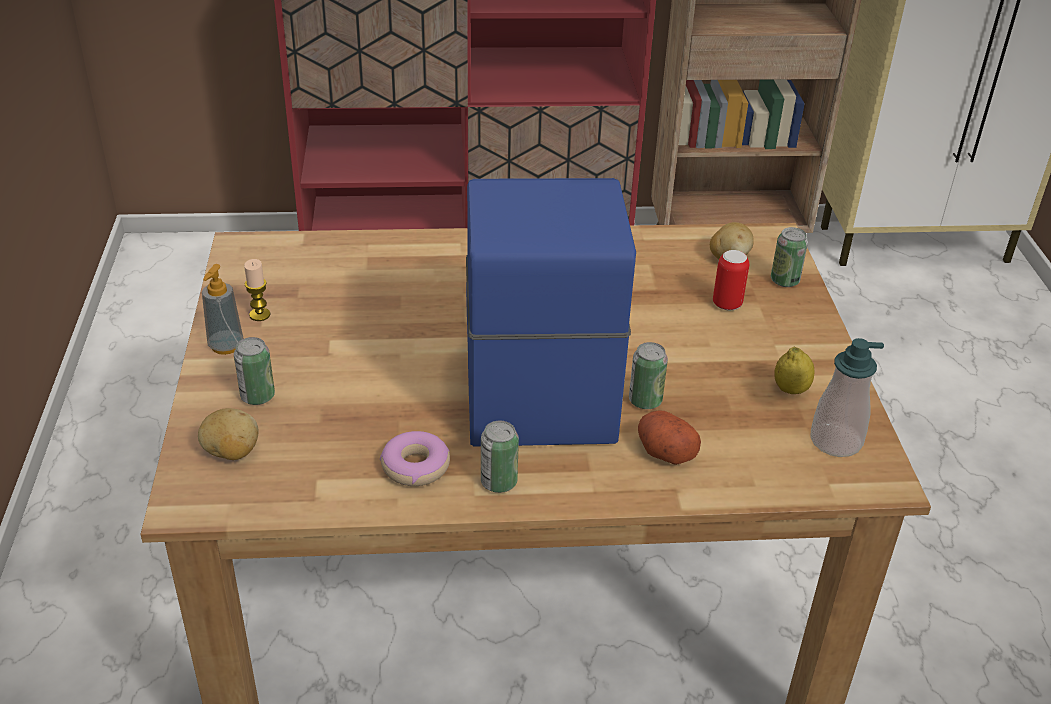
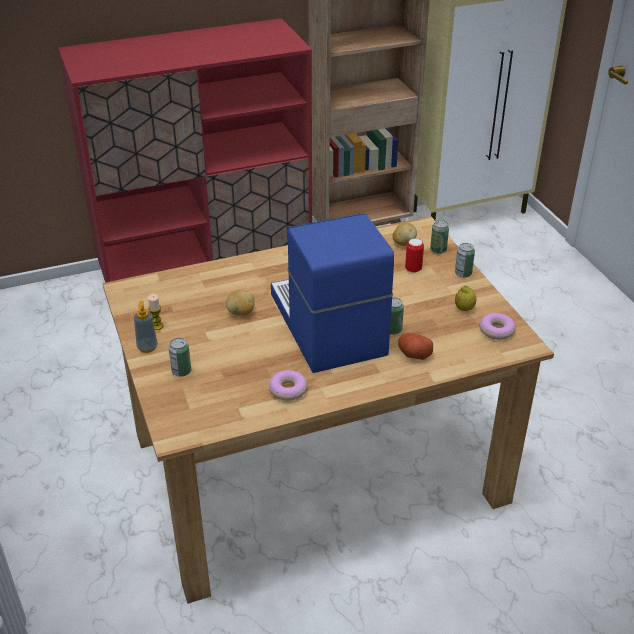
camera: 15 degrees left, 0 degrees up
potato [198,408,258,460] -> potato moved to [226,290,255,315]
can [481,421,519,493] -> can moved to [455,243,475,278]
soap dispenser [810,338,884,457] -> donut [479,313,516,340]

